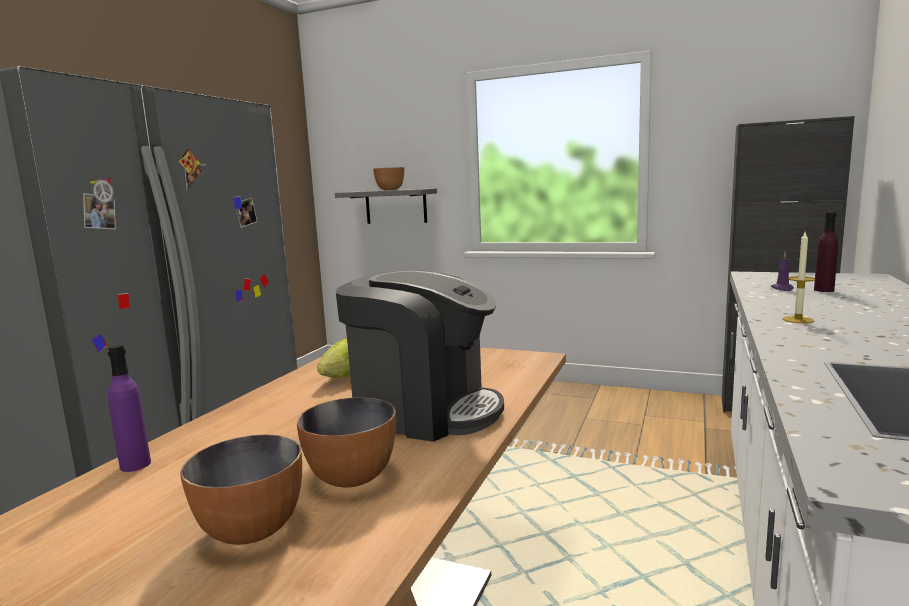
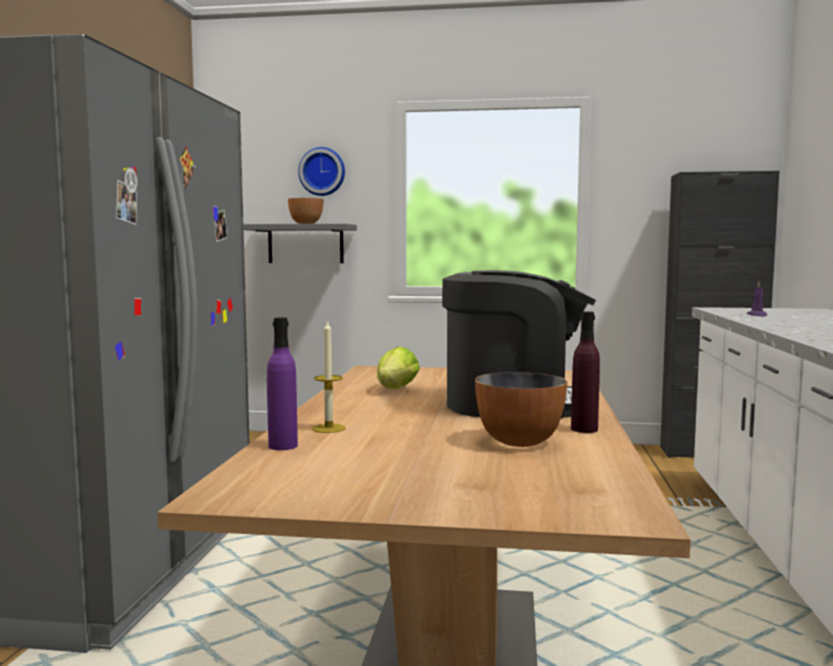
camera: 15 degrees left, 5 degrees down
bowl [180,434,302,545] -> none
candle [783,232,815,323] -> candle moved to [312,320,346,433]
purple bottle [814,212,838,292] -> purple bottle moved to [571,311,600,433]
none -> wall clock [298,147,345,196]

